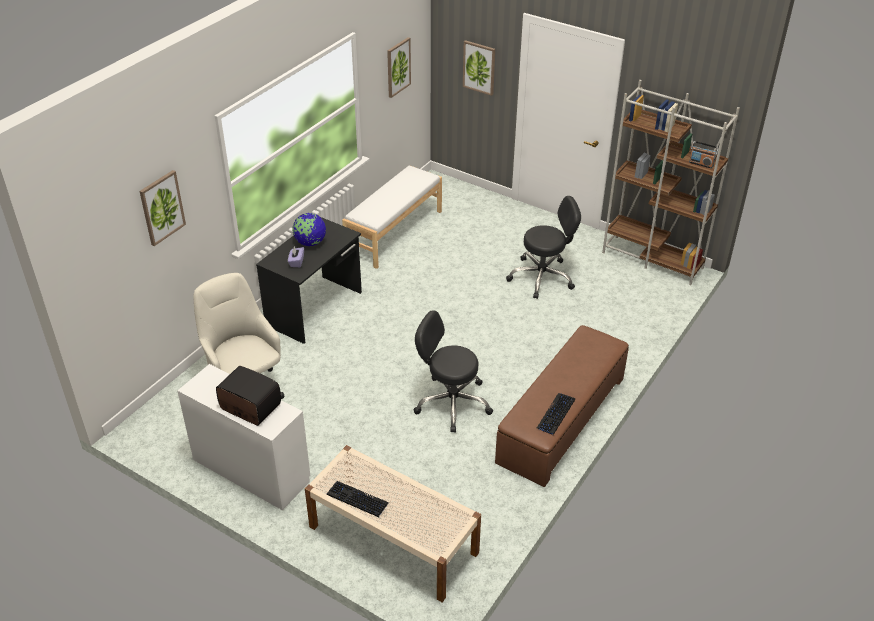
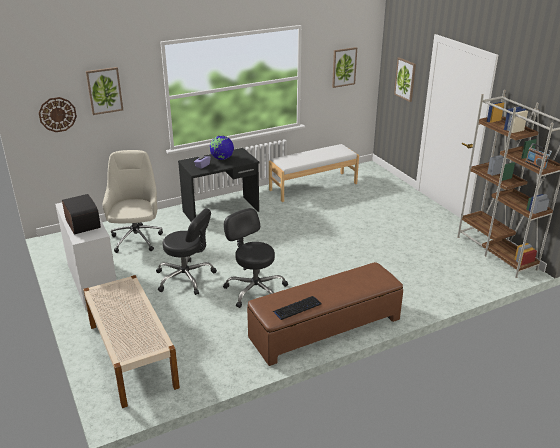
camera: 30 degrees right, 10 degrees down
keyboard [327,481,389,517] -> none
black office chair [506,196,581,299] -> black office chair moved to [156,208,217,295]
none -> wall clock [39,97,77,132]

